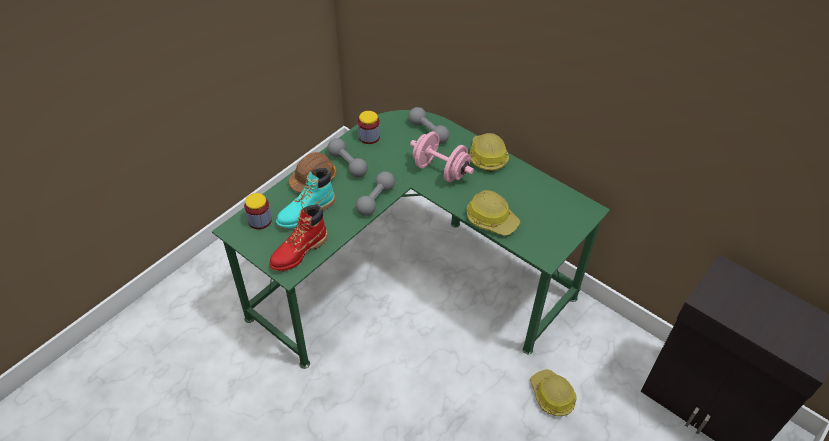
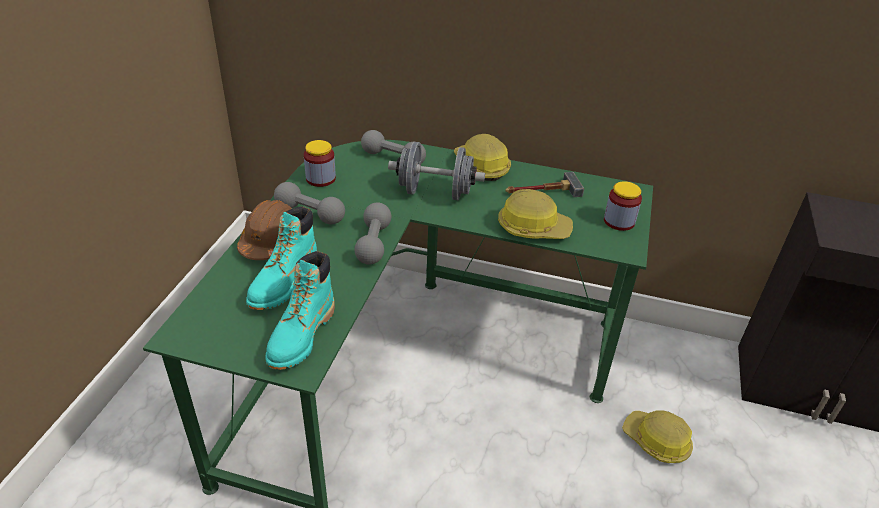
camera: 25 degrees left, 10 degrees down
jar [244,193,272,229] -> jar moved to [604,181,642,231]
red boot [269,204,328,271] -> turquoise boot [265,251,335,370]
pink dumbbell [410,132,474,182] -> grey dumbbell [388,142,485,200]
none -> hammer [506,172,584,197]

